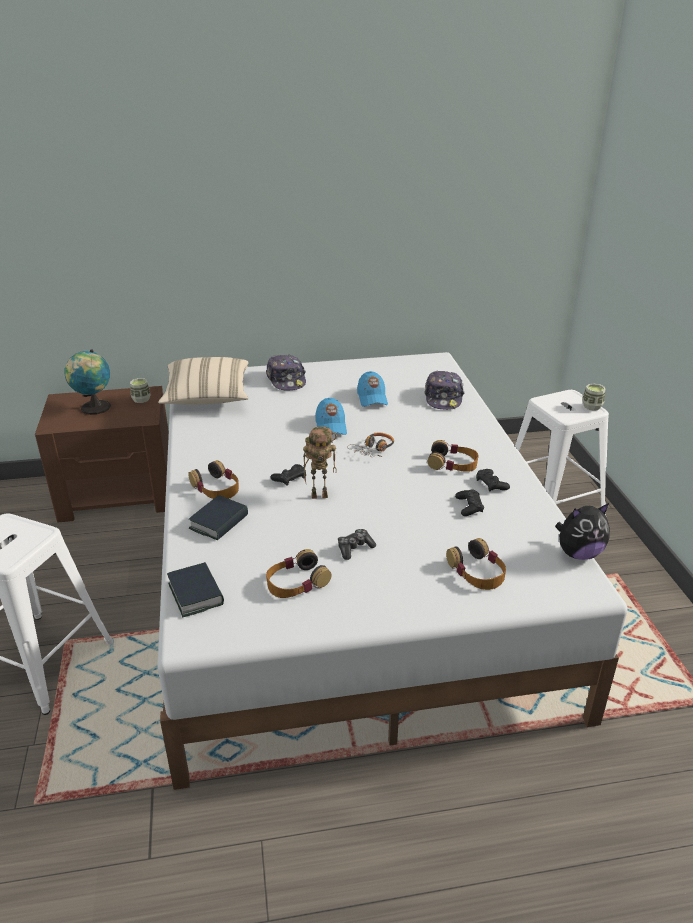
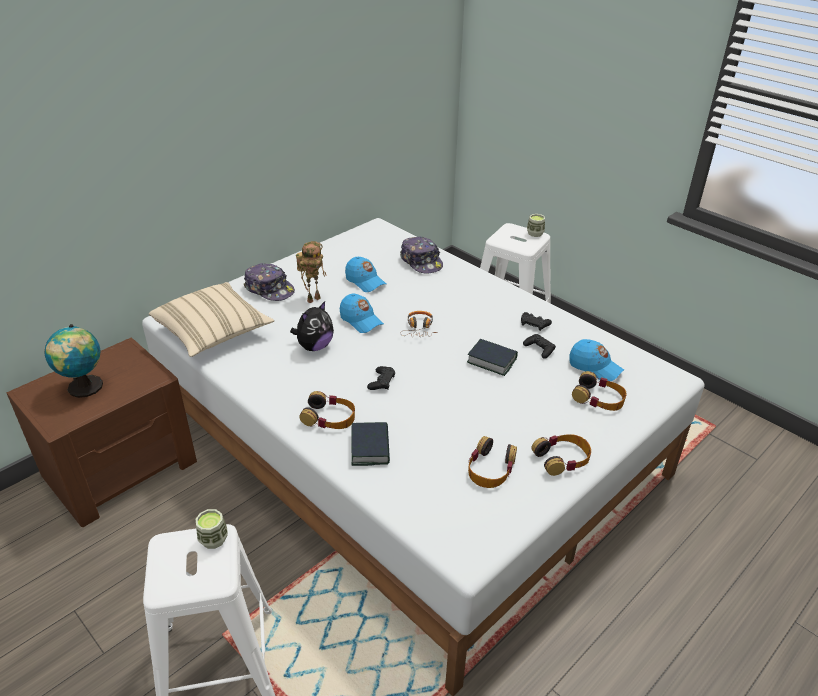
camera: 35 degrees left, 5 degrees up
cup [130,378,151,403] -> cup moved to [196,509,228,549]
book [167,562,224,617] -> book moved to [467,339,518,376]
toy robot [303,427,337,499] -> toy robot moved to [296,241,326,303]
game controller [338,529,376,560] -> none
headphones [427,440,478,472] -> headphones moved to [531,434,591,476]
plush toy [555,503,610,560] -> plush toy moved to [290,301,334,351]
none -> blue cap [569,339,624,382]

